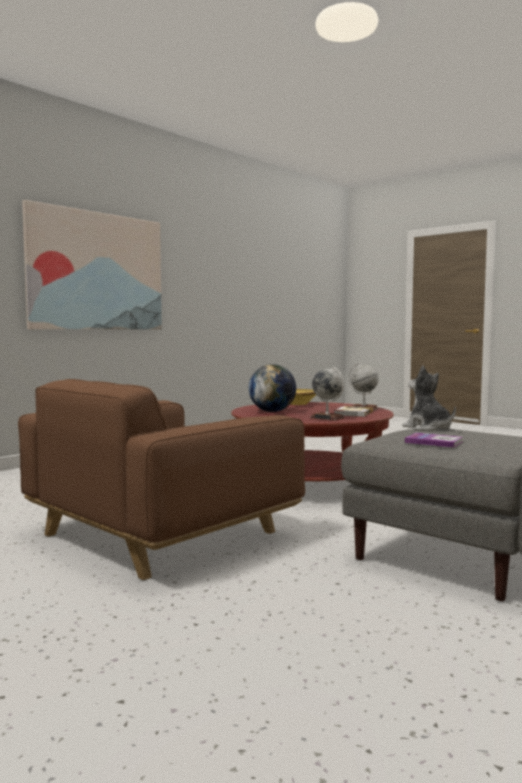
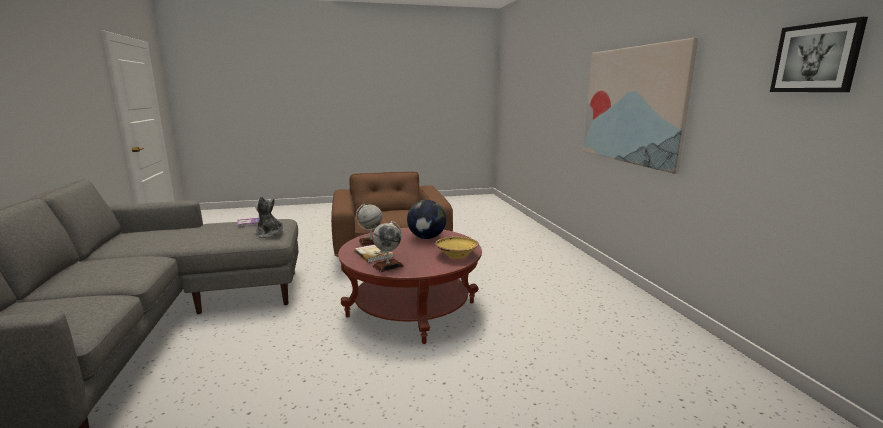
camera: 125 degrees right, 10 degrees up
plush toy [403,366,456,431] -> plush toy turned 150 degrees counterclockwise [254,196,283,238]
none -> picture [770,17,868,92]

